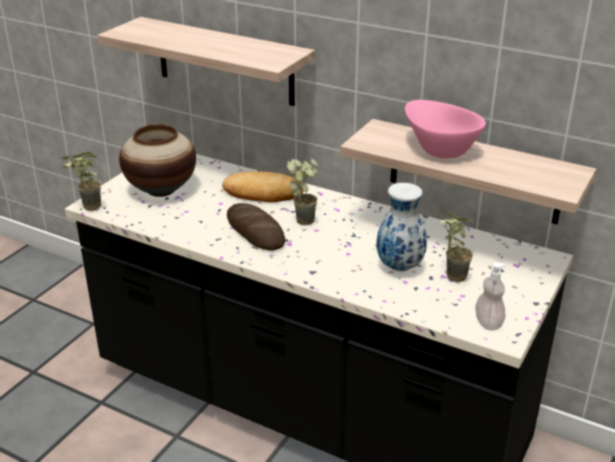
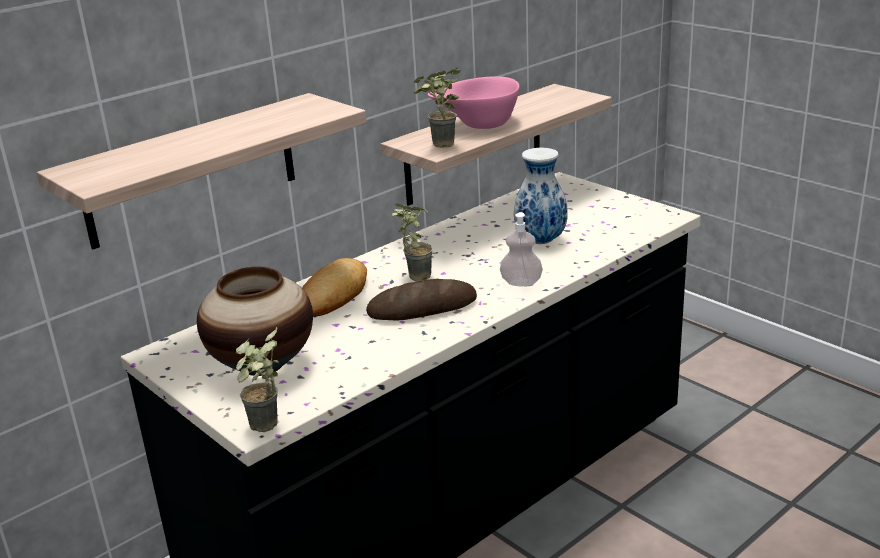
camera: 70 degrees left, 5 degrees down
potted plant [440,212,474,282] -> potted plant moved to [414,68,460,148]
soap dispenser [475,262,506,331] -> soap dispenser moved to [500,212,543,286]

